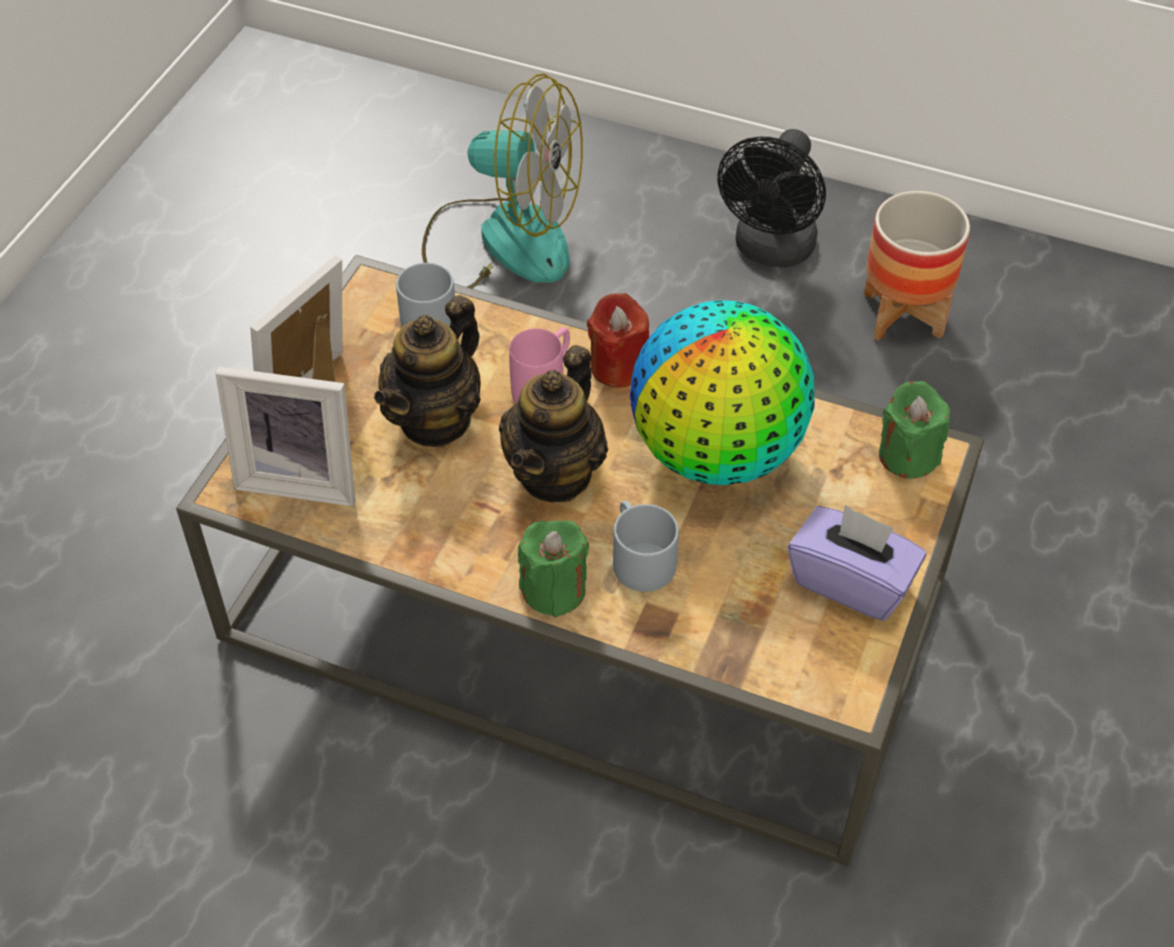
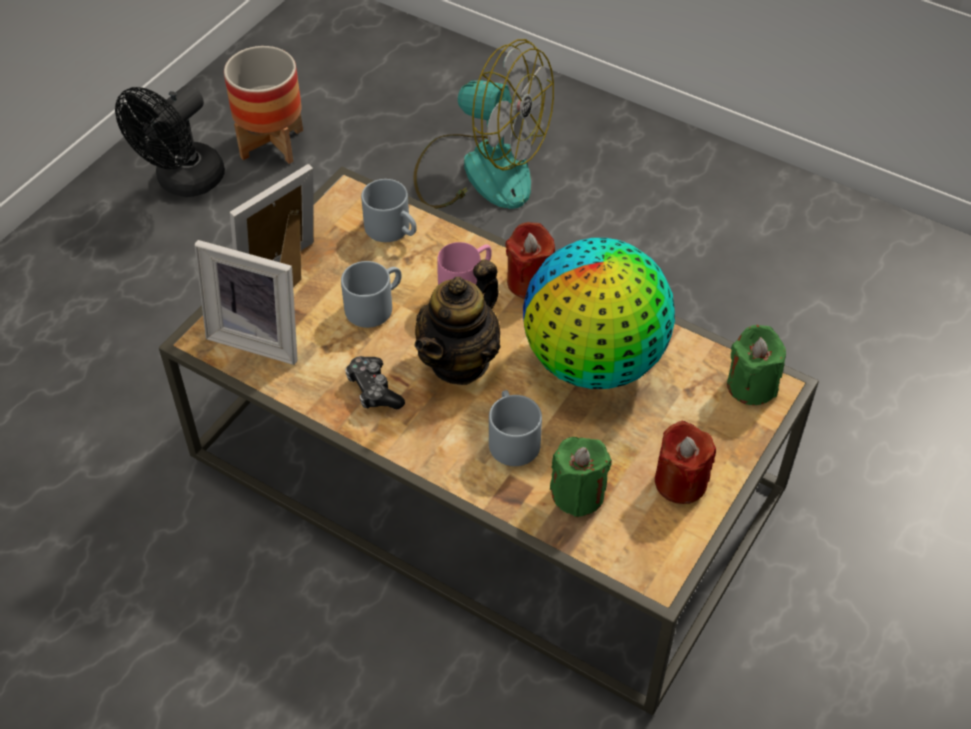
camera: 10 degrees right, 0 degrees up
teapot [374,295,481,447] -> grey mug [341,261,401,328]
green candle [518,521,589,617] -> green candle moved to [550,437,612,517]
black fan [717,129,826,268] -> black fan moved to [115,85,225,197]
purple tissue box [788,505,926,621] -> red candle [655,421,716,504]
planter [864,191,970,341] -> planter moved to [224,46,303,164]
none -> game controller [345,356,405,409]

